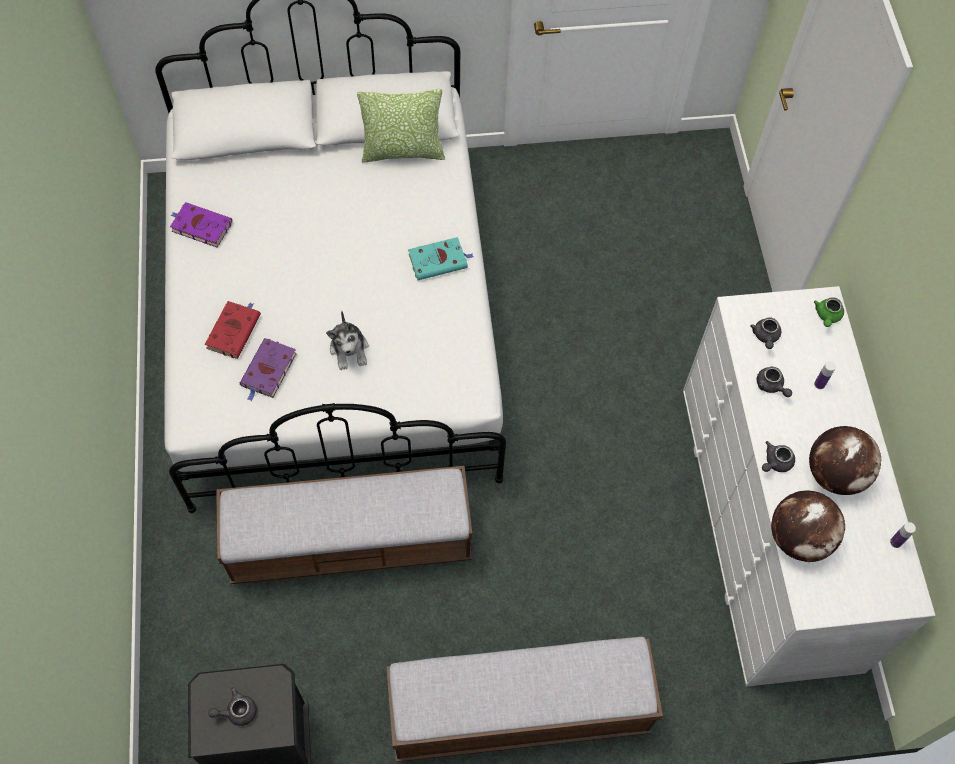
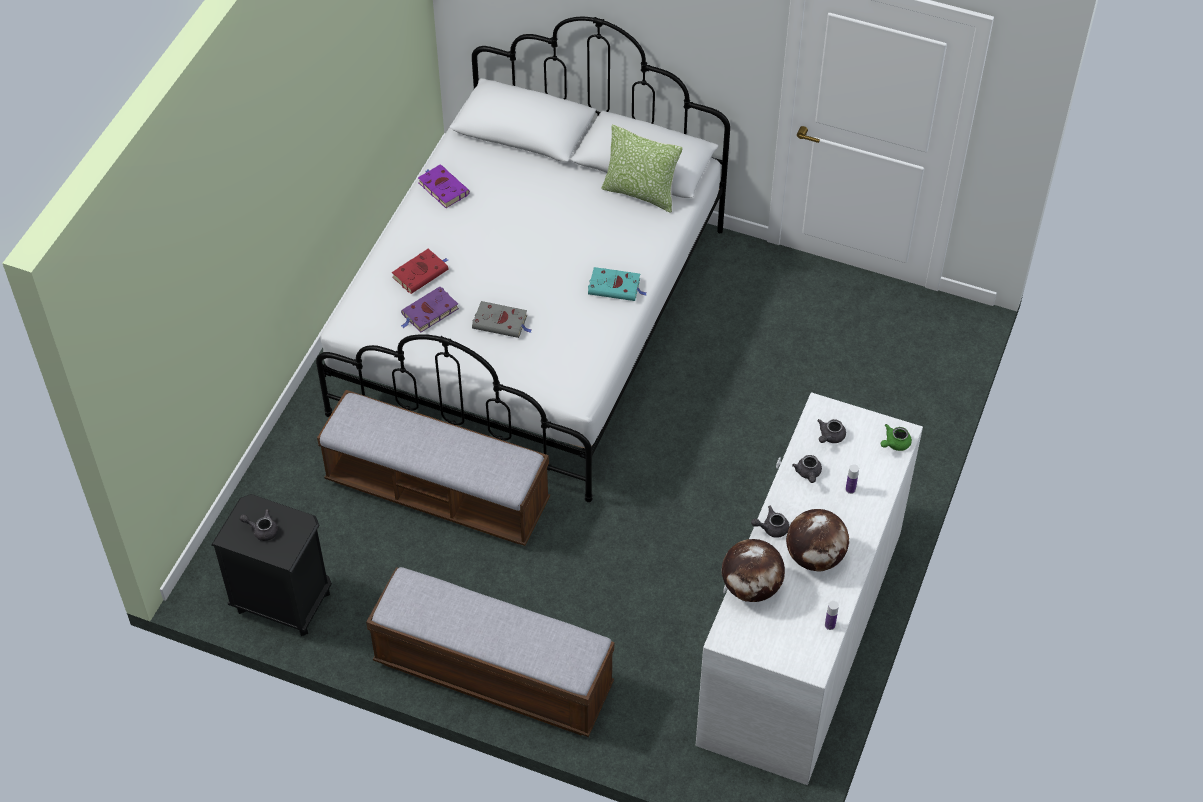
camera: 30 degrees right, 10 degrees down
plush toy [326,311,368,370] -> grey book [472,301,532,338]

